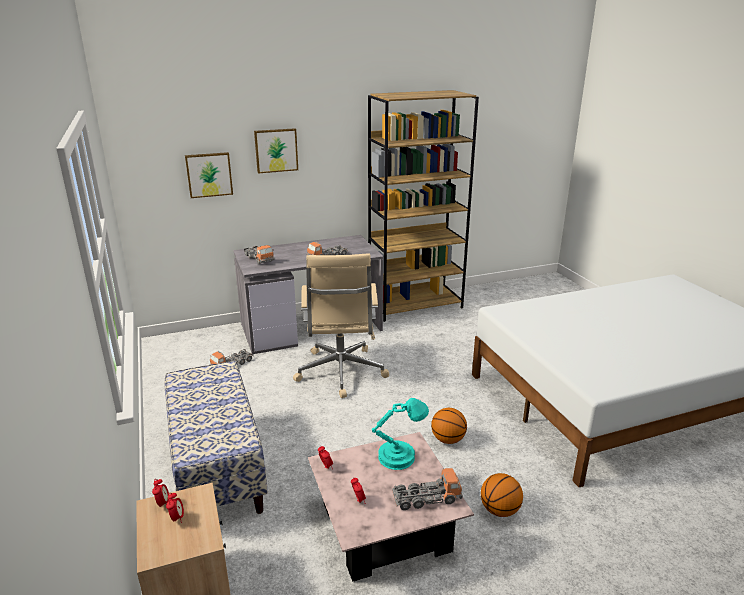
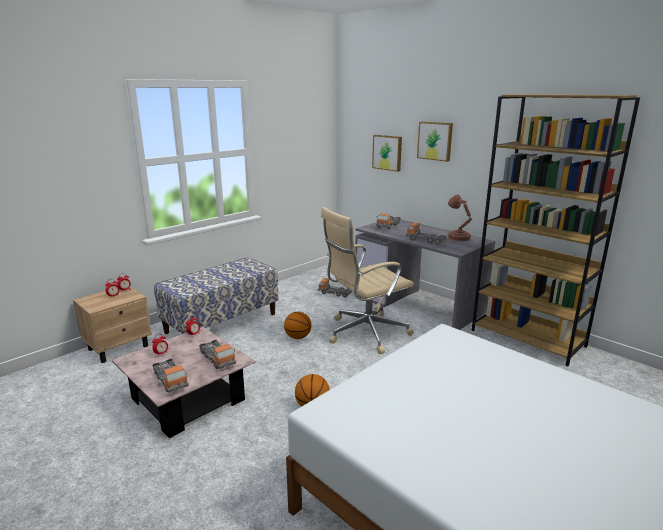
camera: 65 degrees right, 5 degrees down
turquoise table lamp [372,398,429,470] -> toy truck [199,340,236,369]
basketball [481,473,523,517] -> basketball moved to [284,312,311,339]
none -> brown table lamp [448,194,472,241]

